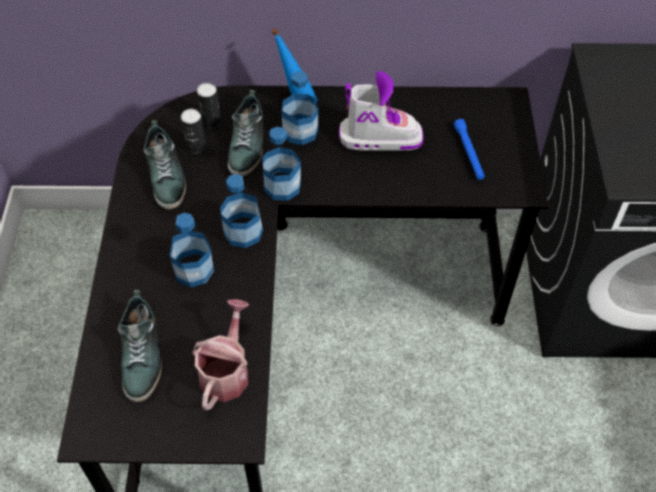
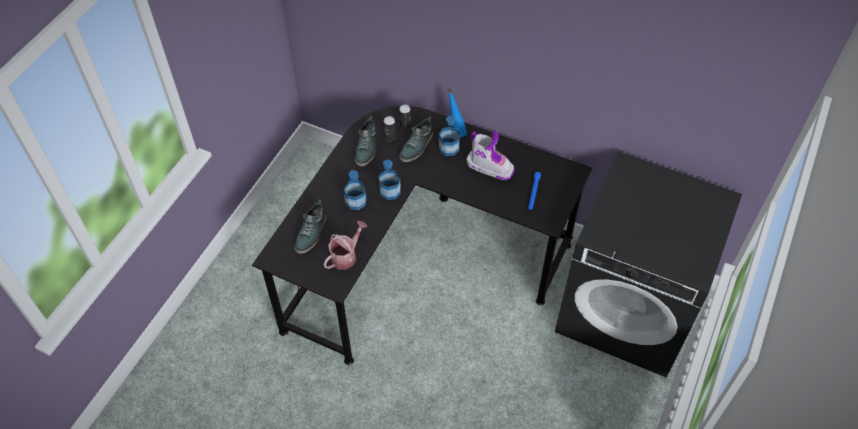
camera: 25 degrees right, 0 degrees up
bottle [262,127,301,201] -> none

